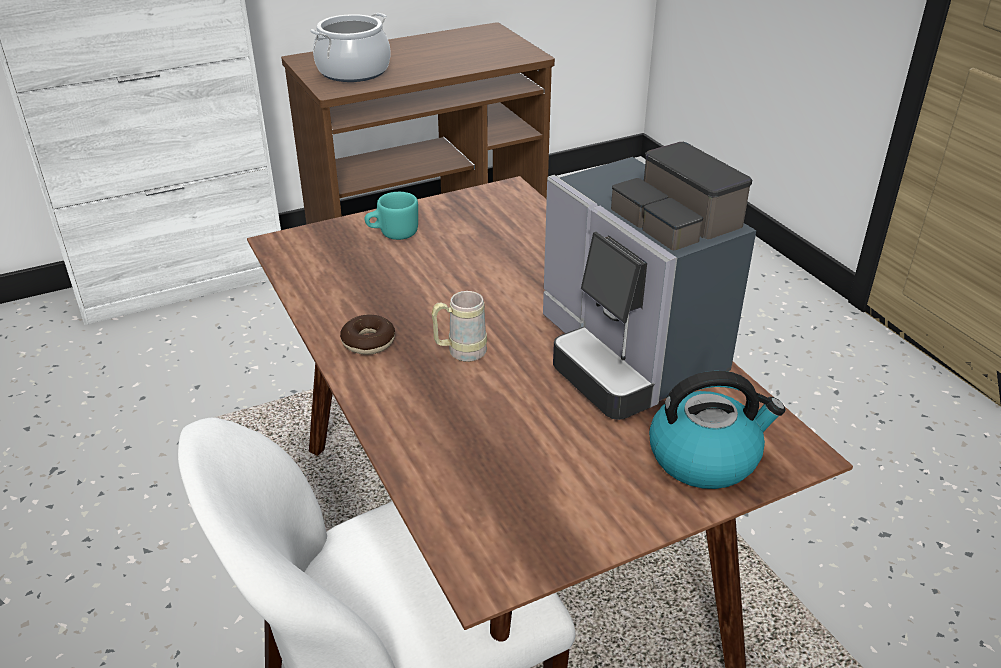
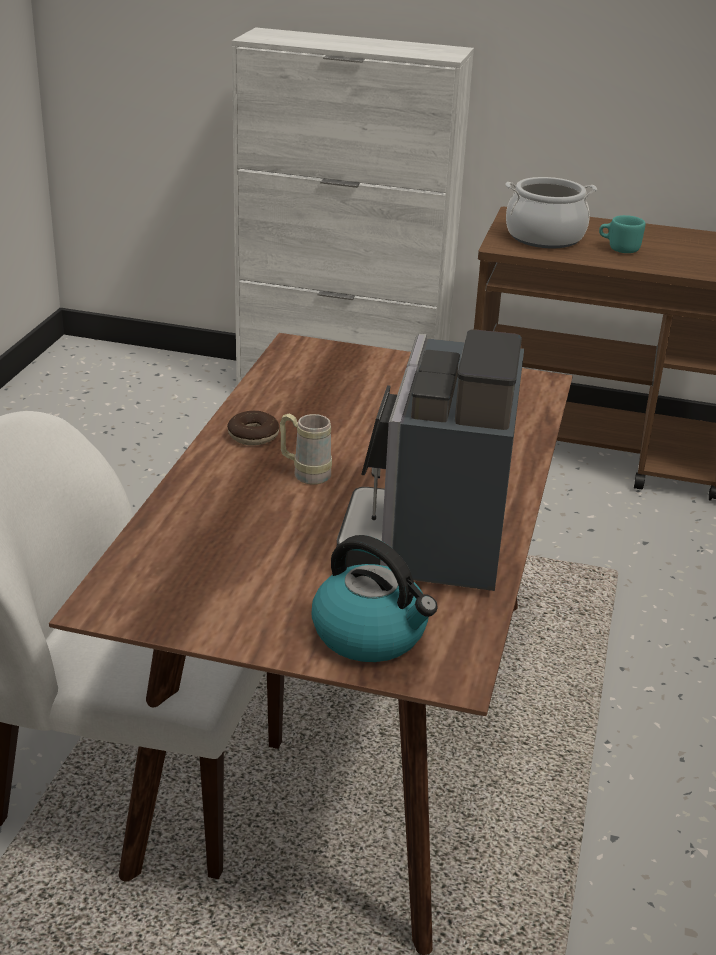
camera: 40 degrees right, 5 degrees down
turquoise mug [365,192,418,240] -> turquoise mug moved to [599,215,646,253]

